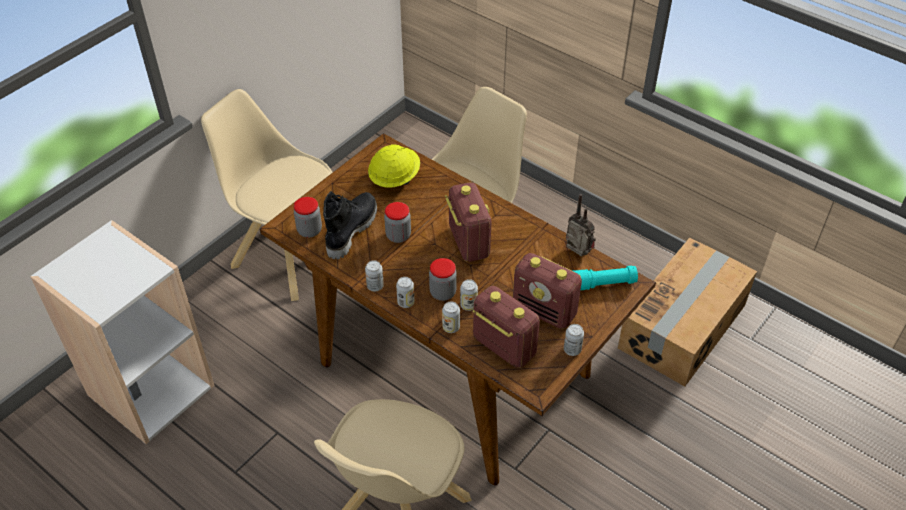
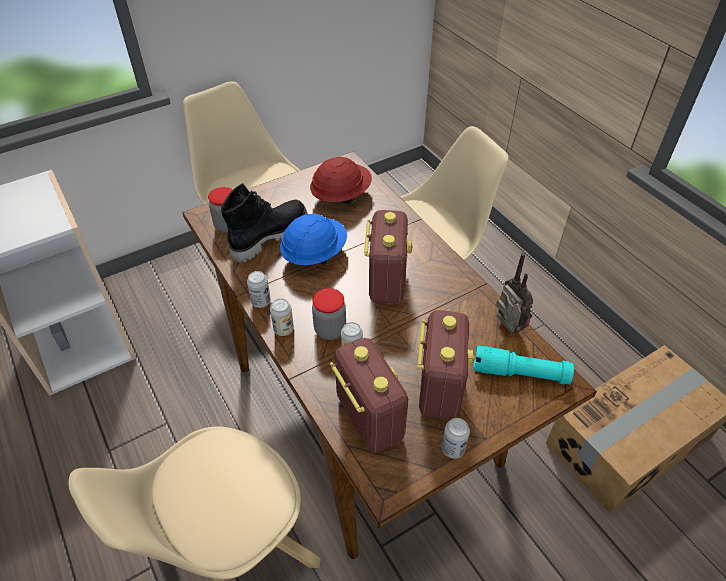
camera: 20 degrees right, 0 degrees up
yellow hard hat [368,144,420,188] -> red hard hat [310,157,372,204]
jar [384,202,411,243] -> blue hard hat [280,213,347,265]
can [442,301,460,333] -> none
radio [513,253,582,329] -> radio turned 135 degrees counterclockwise [417,310,474,420]

